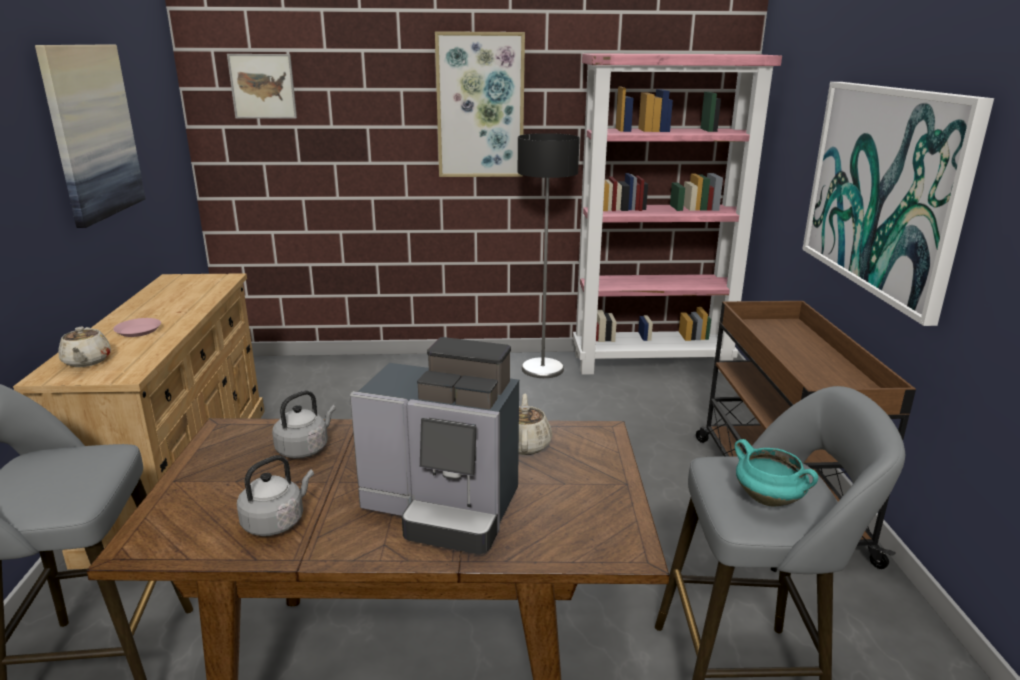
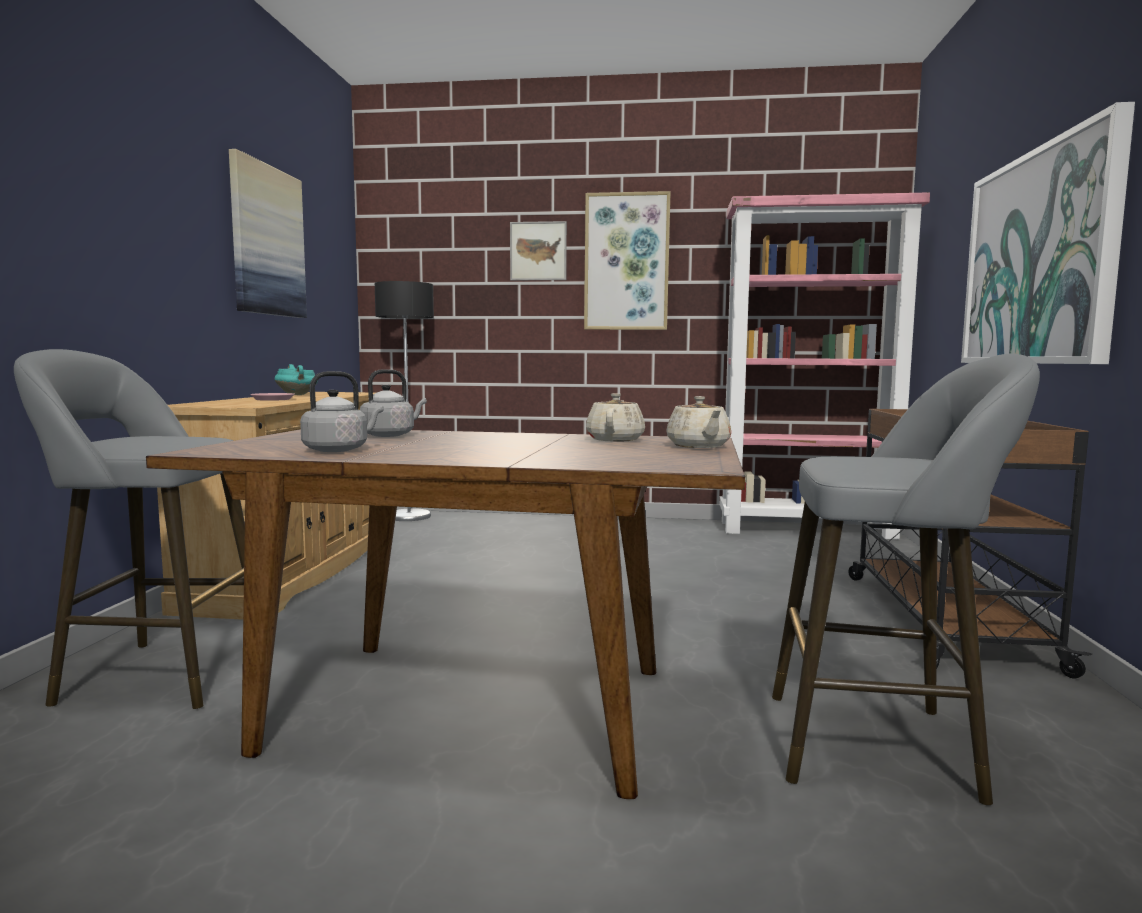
camera: 10 degrees right, 15 degrees down
beige teapot [58,327,111,367] -> beige teapot moved to [666,396,731,448]
picture [227,54,297,119] -> picture moved to [510,221,567,280]
coffee machine [350,337,519,554] -> none
floor lamp [518,133,580,378] -> floor lamp moved to [375,281,434,521]
turquoise cooking pot [735,439,818,507] -> turquoise cooking pot moved to [275,364,318,395]

